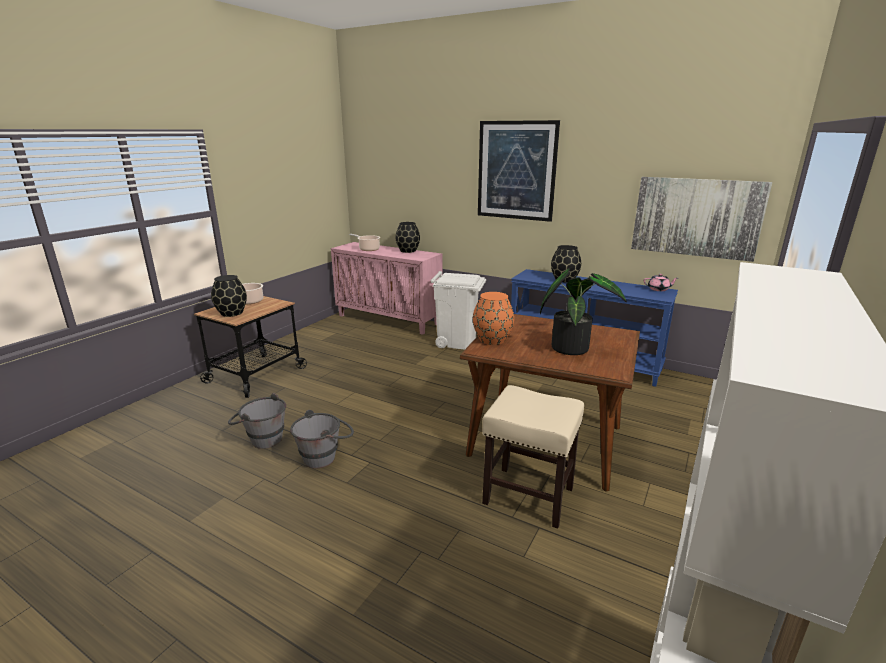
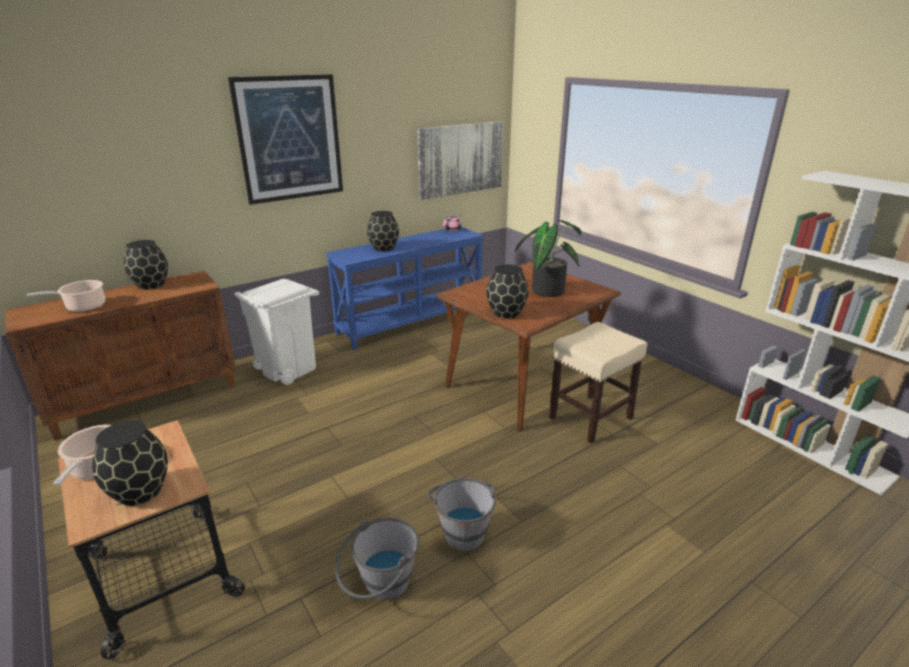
camera: 65 degrees left, 5 degrees up
pink cabinet [331,242,442,335] -> brown cabinet [6,271,236,441]
orange vase [473,292,514,345] -> black vase [486,264,528,319]

